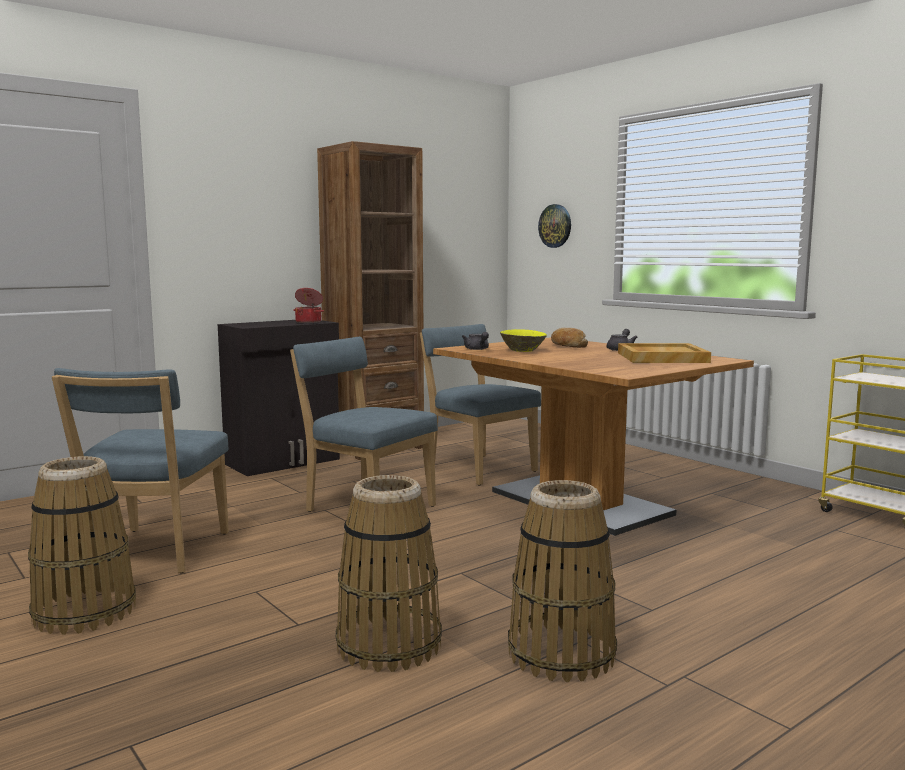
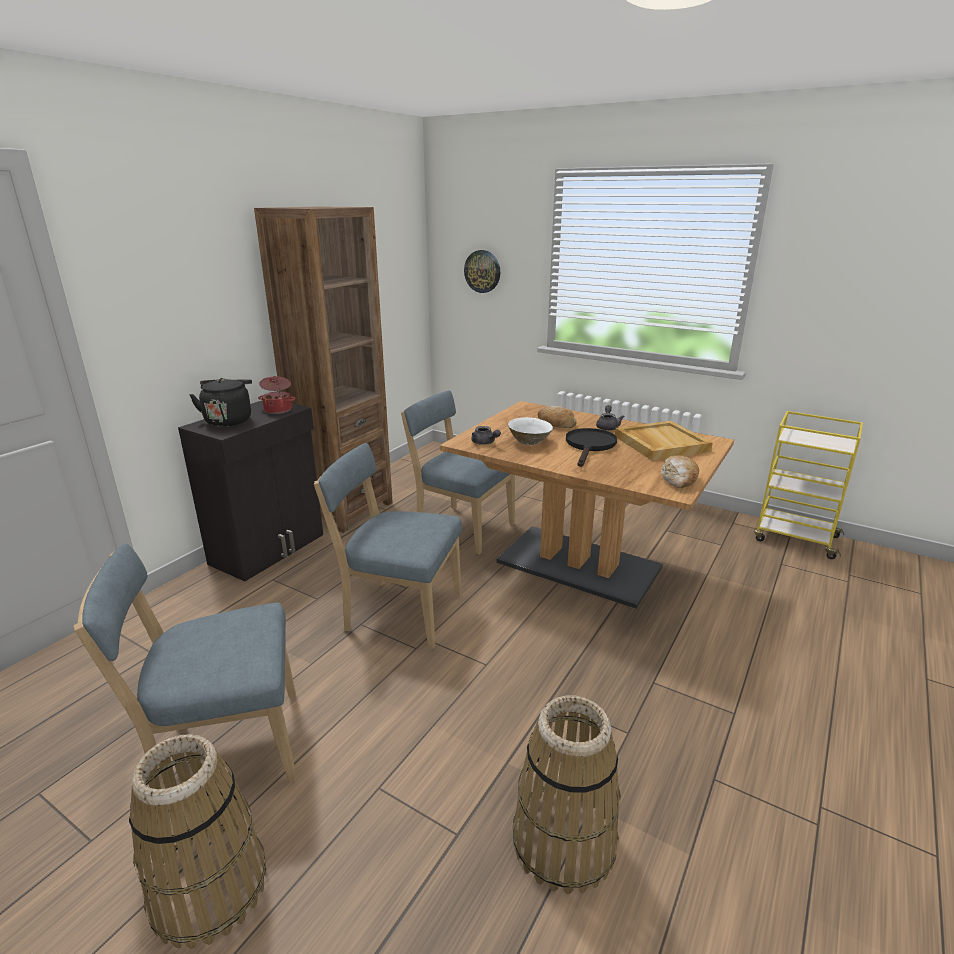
camera: 20 degrees left, 15 degrees up
blue chair [52,368,229,573] -> blue chair turned 90 degrees clockwise [74,543,296,789]
yellow bowl [500,329,547,352] -> white bowl [508,417,553,445]
basket [508,480,617,682] -> none
none -> black kettle [189,378,252,427]
none -> black frying pan [566,428,617,467]
none -> bread [661,455,699,488]

